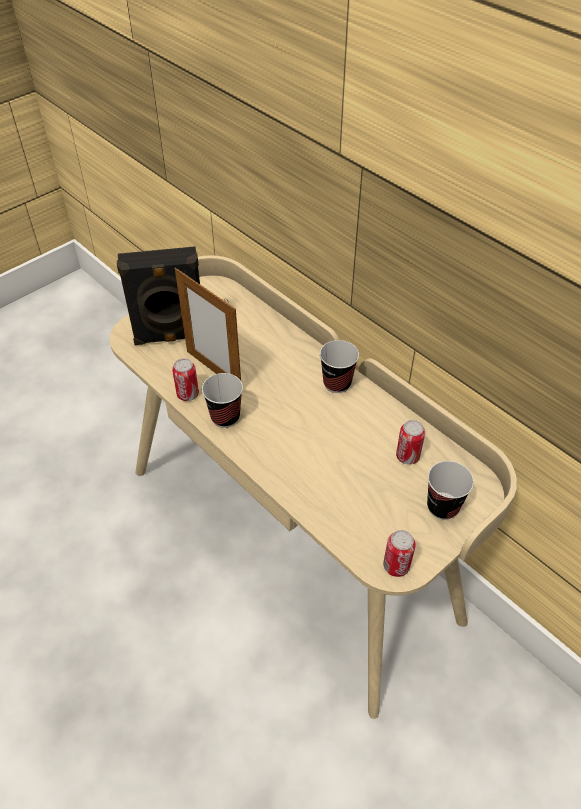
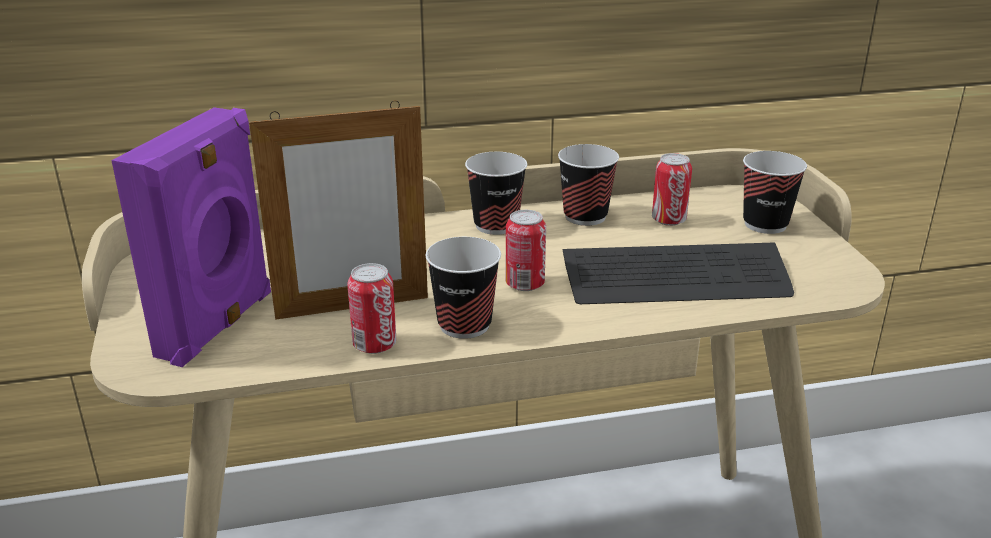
camera: 60 degrees left, 20 degrees down
black speaker [117,246,200,345] -> purple speaker [111,107,271,367]
can [383,530,416,577] -> can moved to [505,210,546,291]
none -> cup [558,144,619,226]
none -> keyboard [562,243,794,304]

